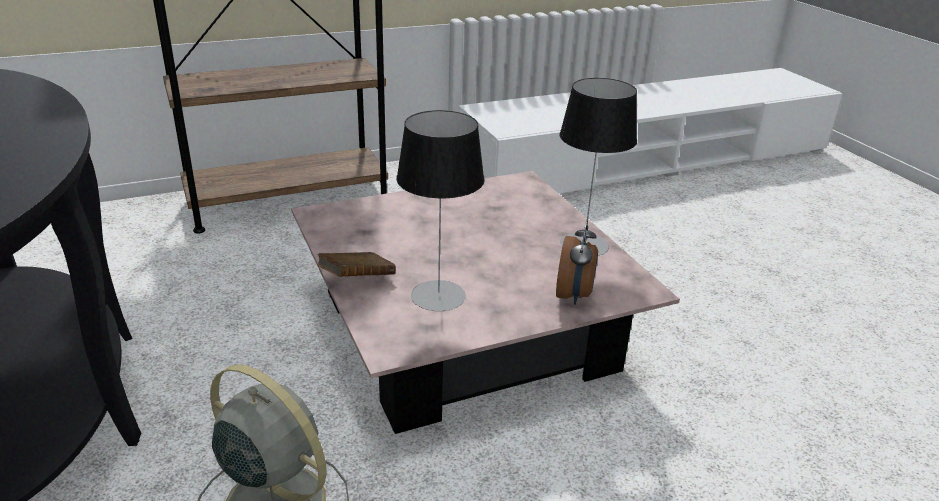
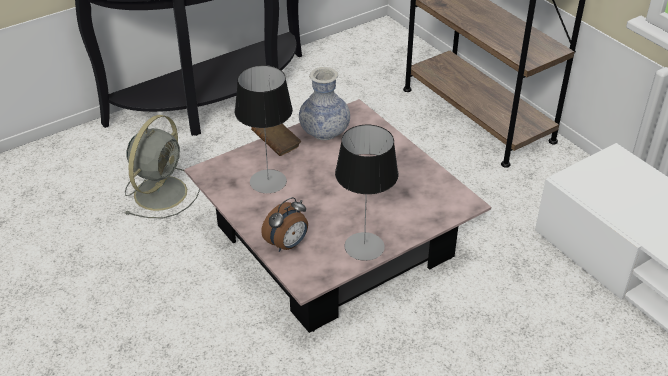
camera: 80 degrees right, 10 degrees up
alarm clock [556,220,598,305] -> alarm clock turned 45 degrees counterclockwise [261,197,308,252]
none -> vase [299,67,350,140]

